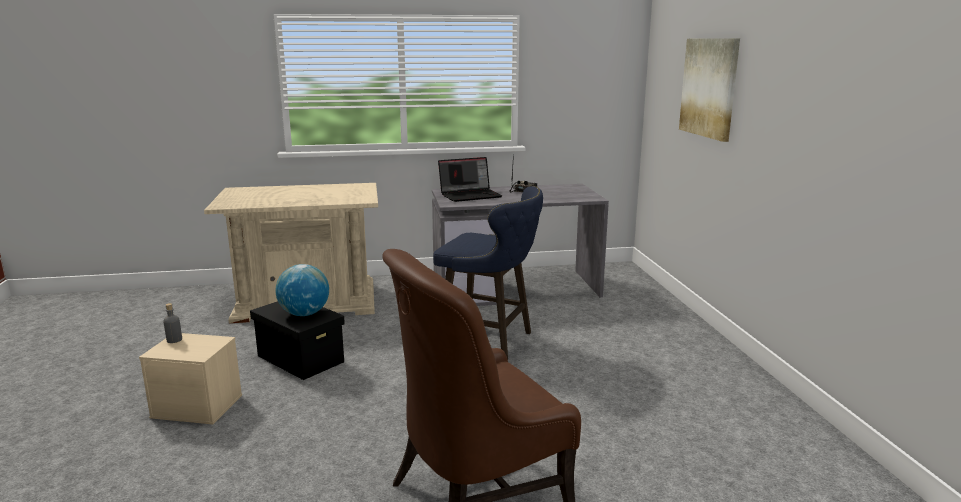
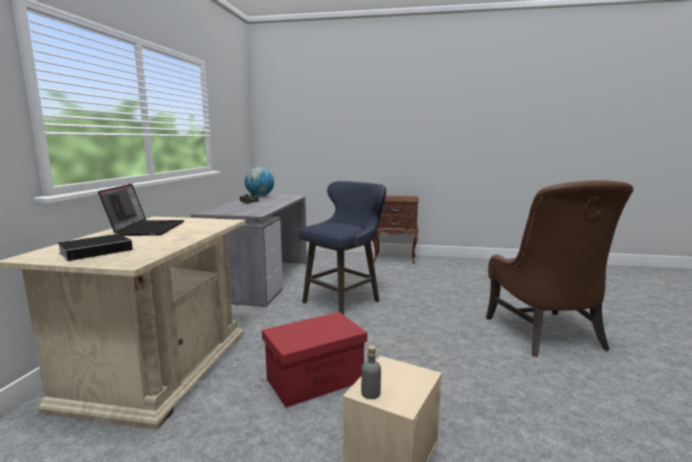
camera: 70 degrees left, 5 degrees down
black storage box [250,301,345,380] -> red storage box [262,312,367,407]
globe [275,264,329,316] -> globe moved to [245,167,274,197]
laptop [438,157,502,202] -> laptop moved to [98,184,184,236]
picture [679,38,740,142] -> none
none -> book [58,234,139,261]
none -> brown nightstand [373,196,419,264]

